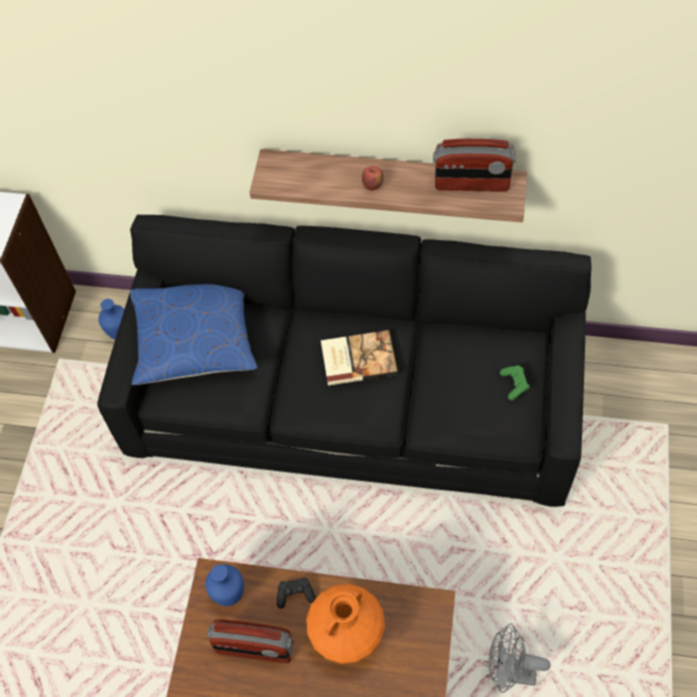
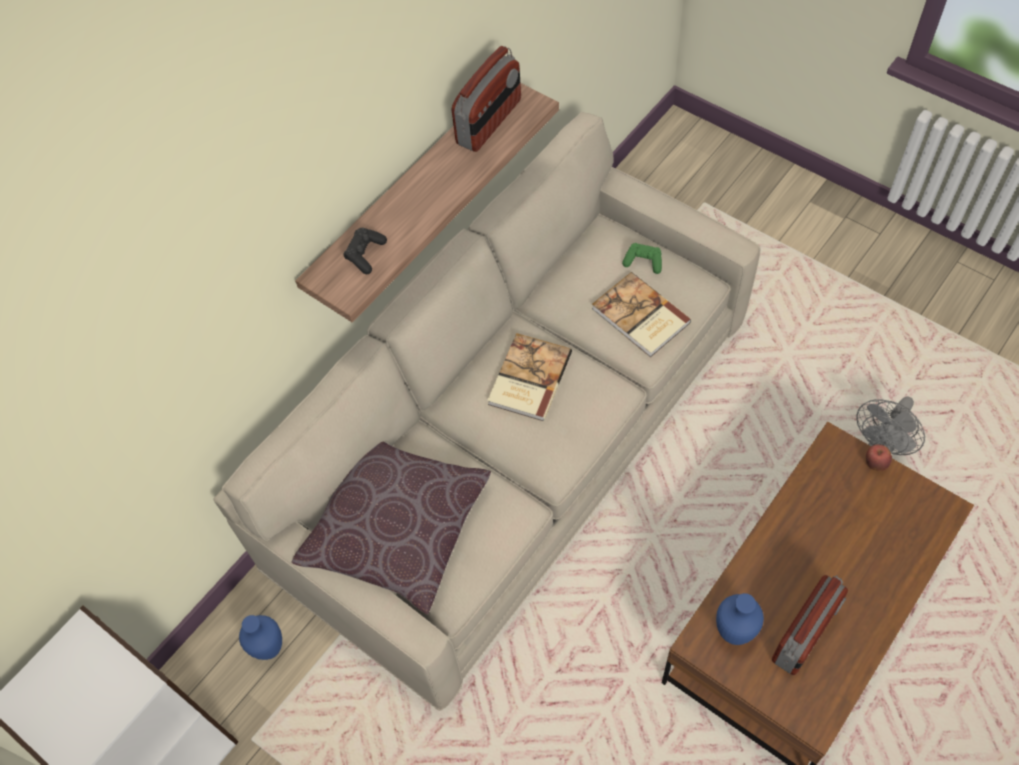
camera: 60 degrees left, 0 degrees up
black sofa [97,215,591,507] -> beige sofa [213,112,761,711]
blue pillow [130,284,257,385] -> brown pillow [292,442,491,615]
black game controller [277,577,316,609] -> black game controller moved to [344,228,387,274]
orange vase [306,584,385,664] -> none
apple [362,166,384,191] -> apple moved to [866,444,892,471]
none -> book [592,272,691,357]

